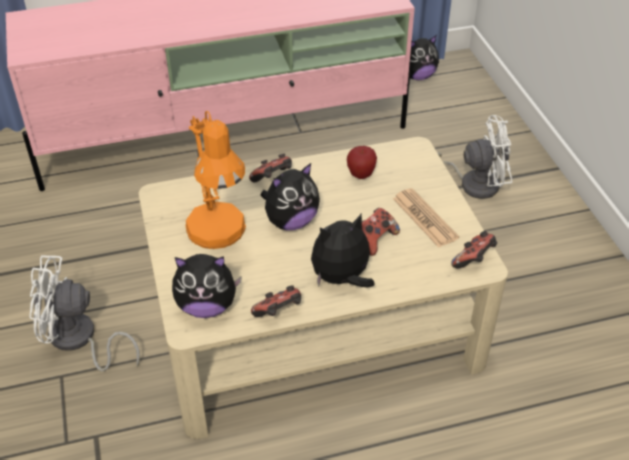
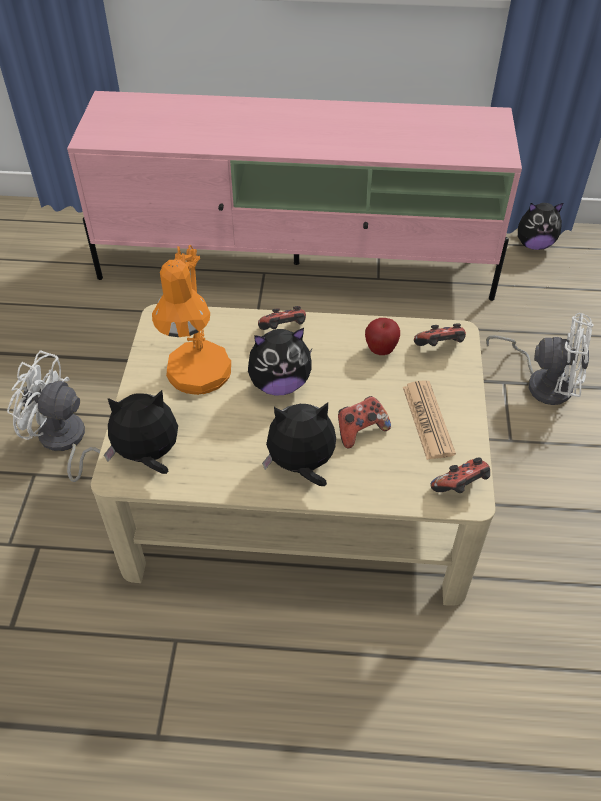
camera: 20 degrees right, 5 degrees up
plush toy [172,254,242,318] -> plush toy turned 150 degrees clockwise [104,390,178,474]
game controller [251,285,301,317] -> game controller moved to [414,323,466,346]

